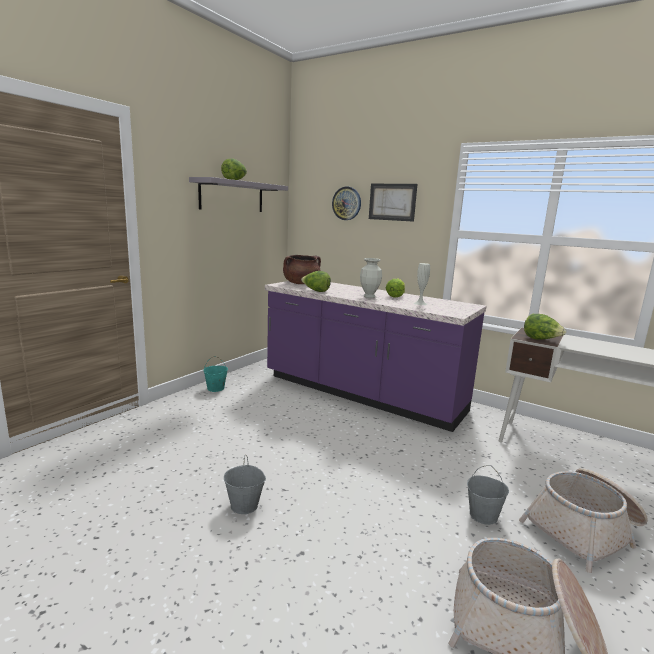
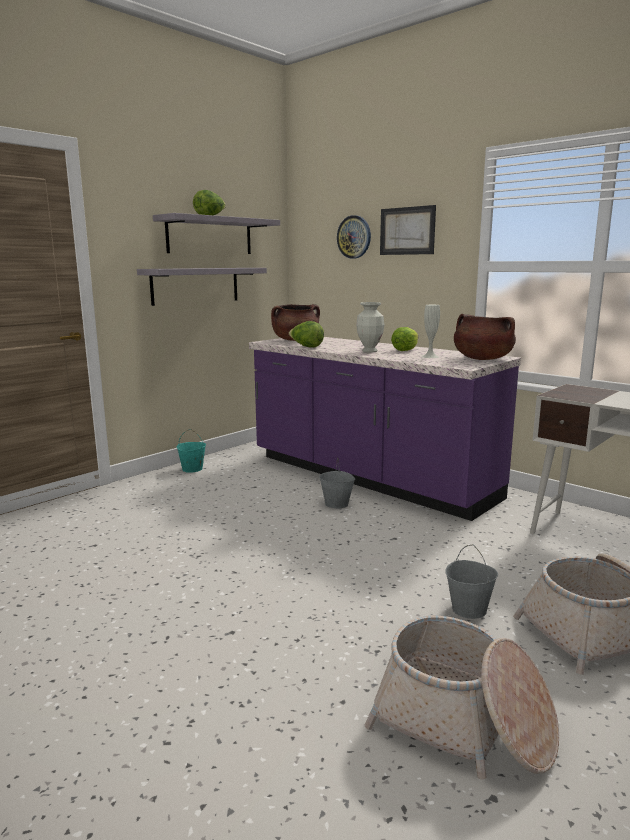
camera: 10 degrees right, 0 degrees up
grey bucket [224,455,266,514] -> grey bucket moved to [319,457,355,508]
lettuce [524,314,566,340] -> none
none -> grey shelf [137,268,267,306]
none -> brown cooking pot [454,314,516,360]

